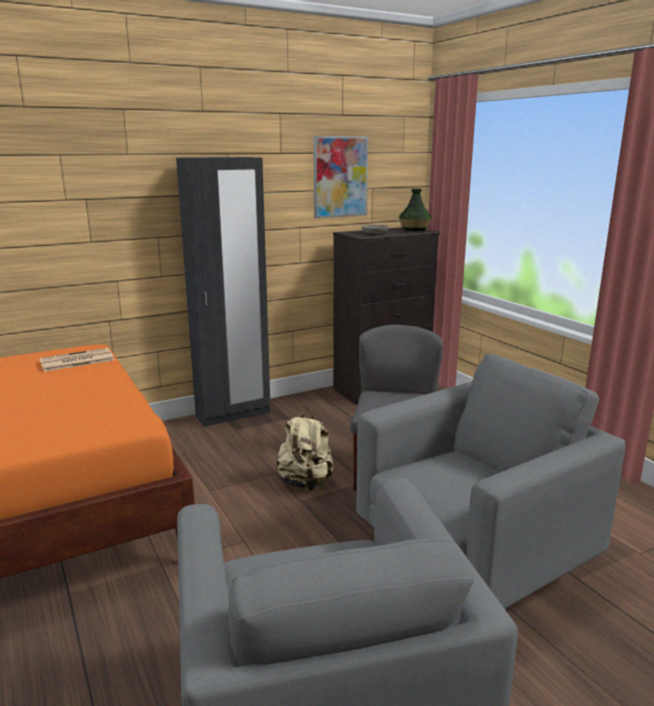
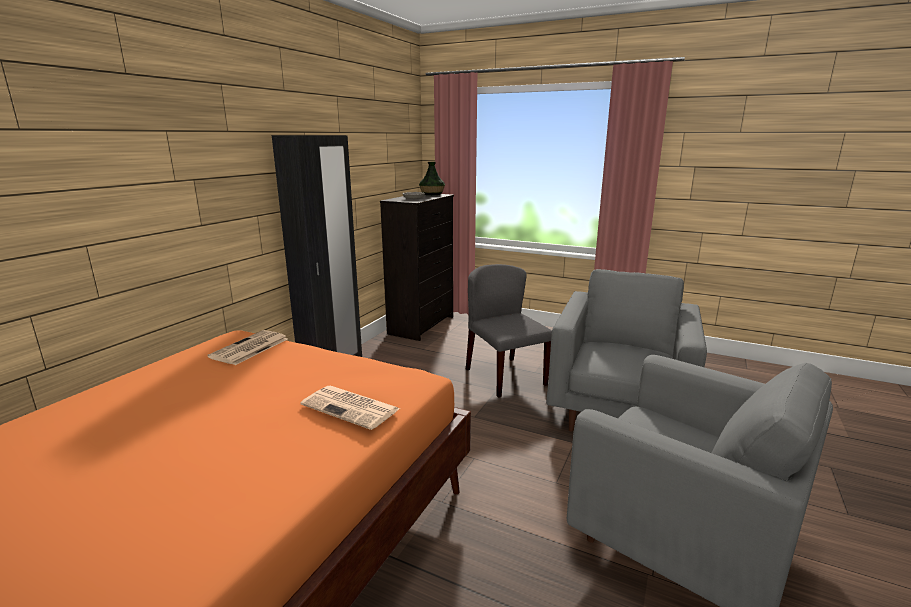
camera: 35 degrees left, 0 degrees up
beige backpack [276,409,334,491] -> none
picture [313,136,368,218] -> none
none -> newspaper [301,386,400,430]

